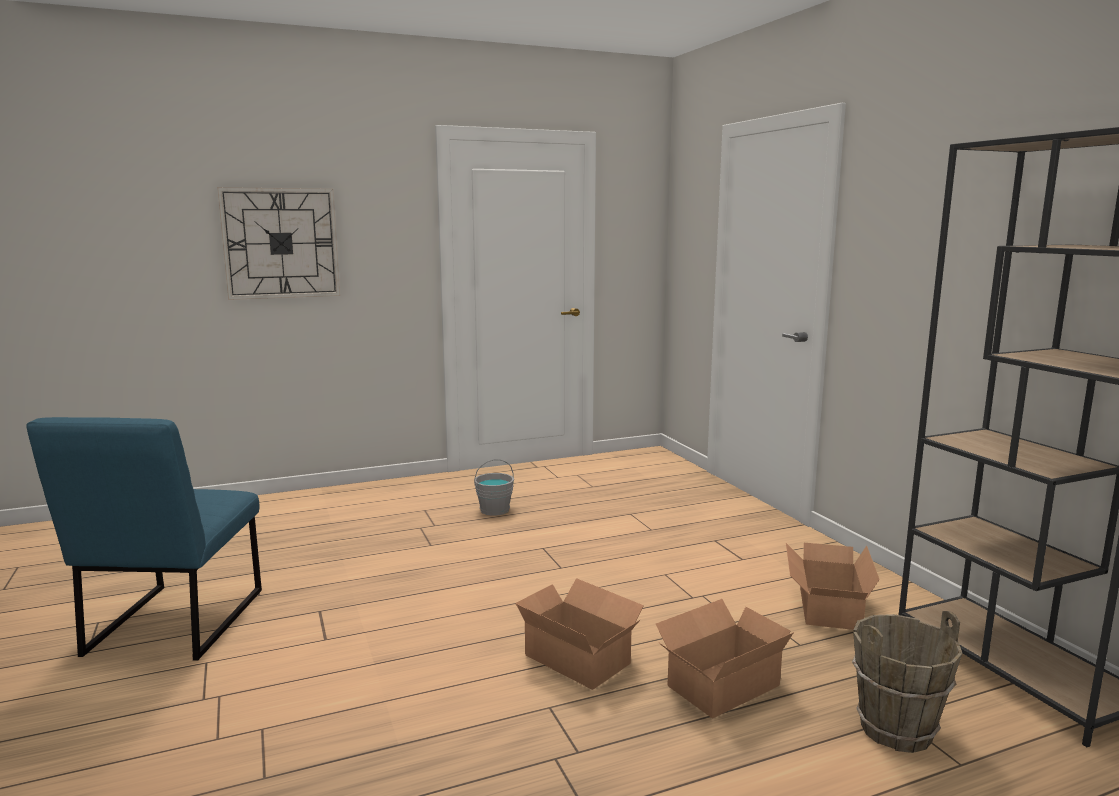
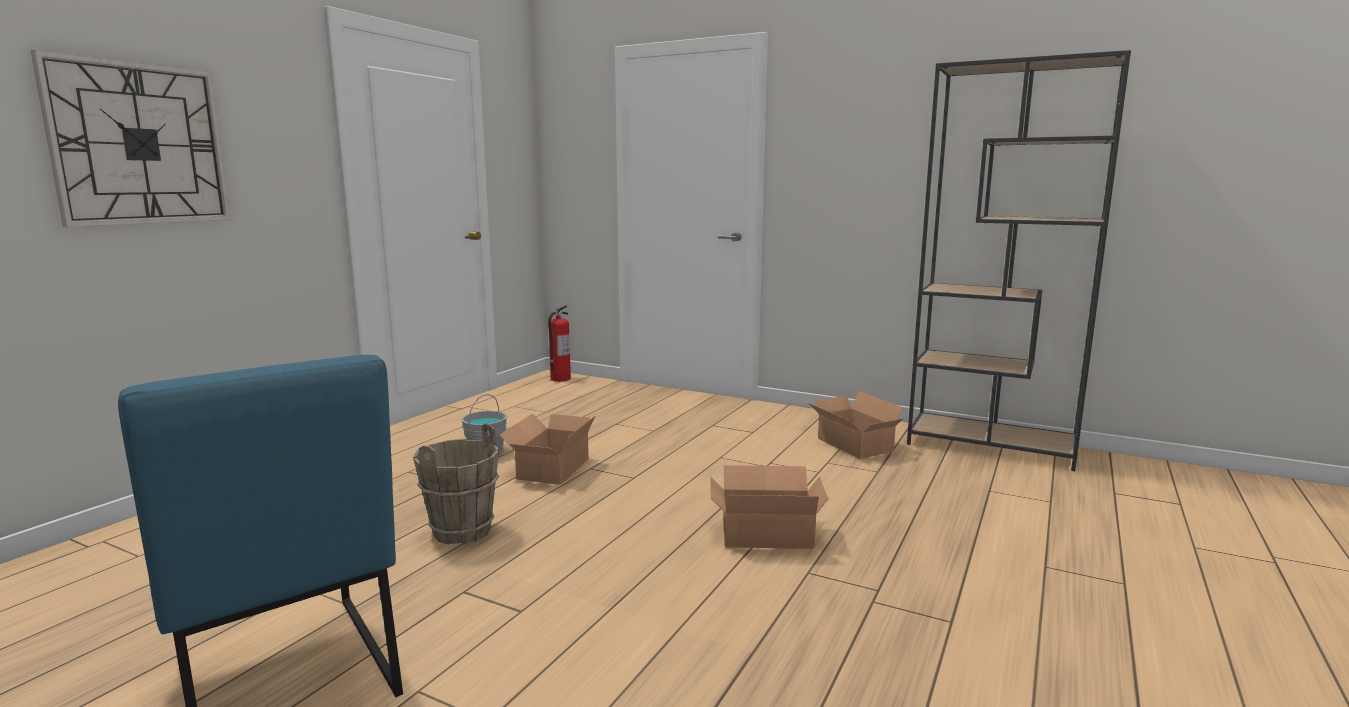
camera: 40 degrees left, 0 degrees up
cardboard box [656,599,794,719] -> cardboard box moved to [500,413,596,485]
brown bucket [852,611,962,753] -> brown bucket moved to [413,423,499,545]
none -> fire extinguisher [548,305,571,382]

